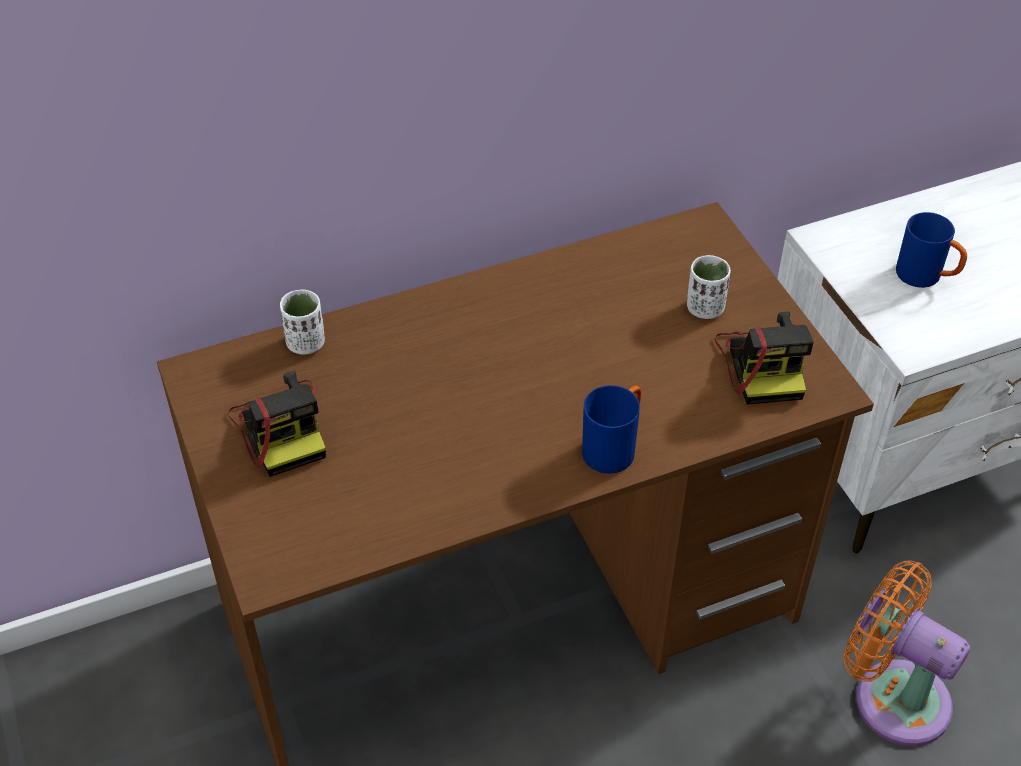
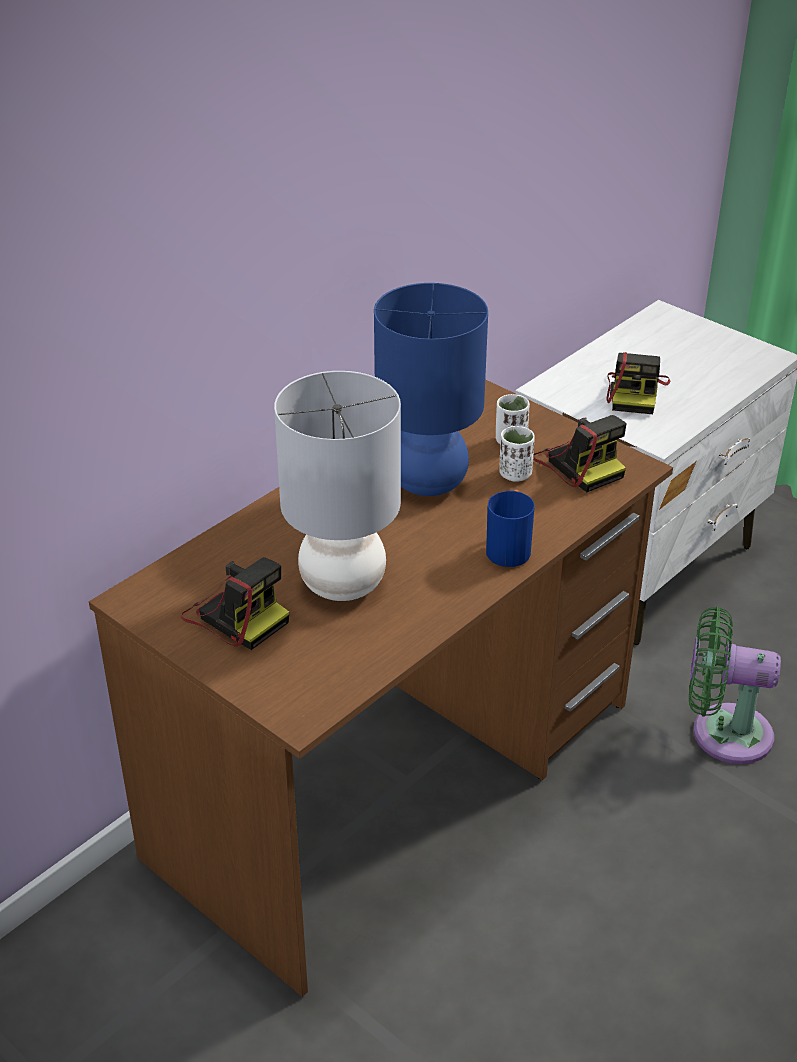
camera: 25 degrees left, 10 degrees down
white cup [280,289,325,355] -> white cup moved to [499,426,535,482]
orange fan [843,560,970,746] -> green fan [689,607,781,764]
blue mug [896,212,967,288] -> camera [607,352,670,414]
none -> grey table lamp [274,371,401,601]
none -> blue table lamp [374,283,488,496]

